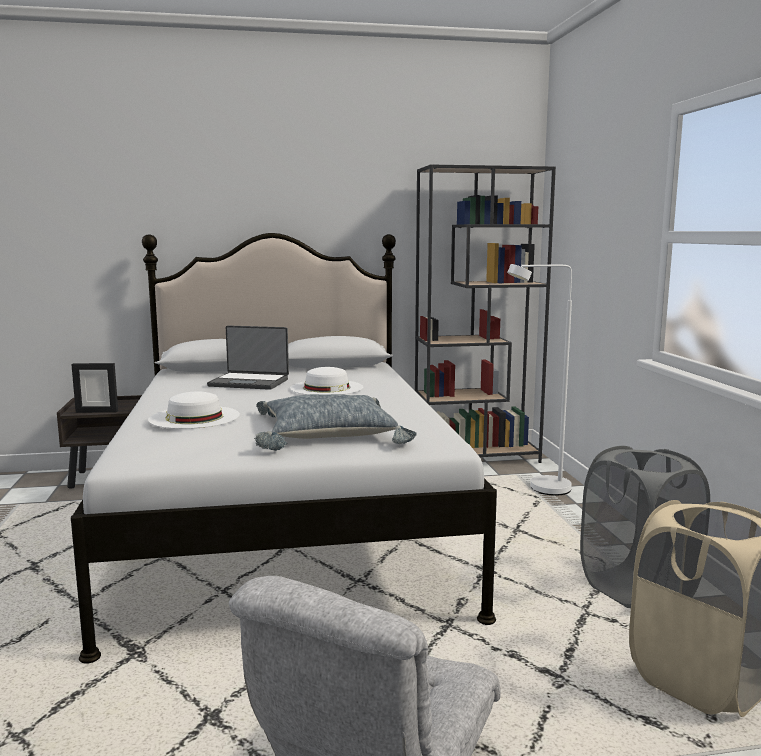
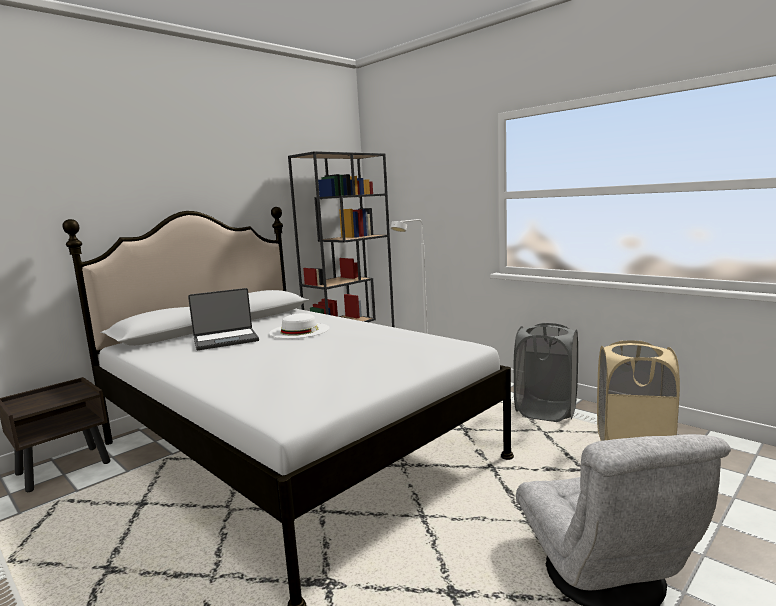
camera: 35 degrees left, 0 degrees up
picture frame [71,363,118,413] -> none
white hat [148,392,240,429] -> none
pillow [254,394,417,451] -> none

